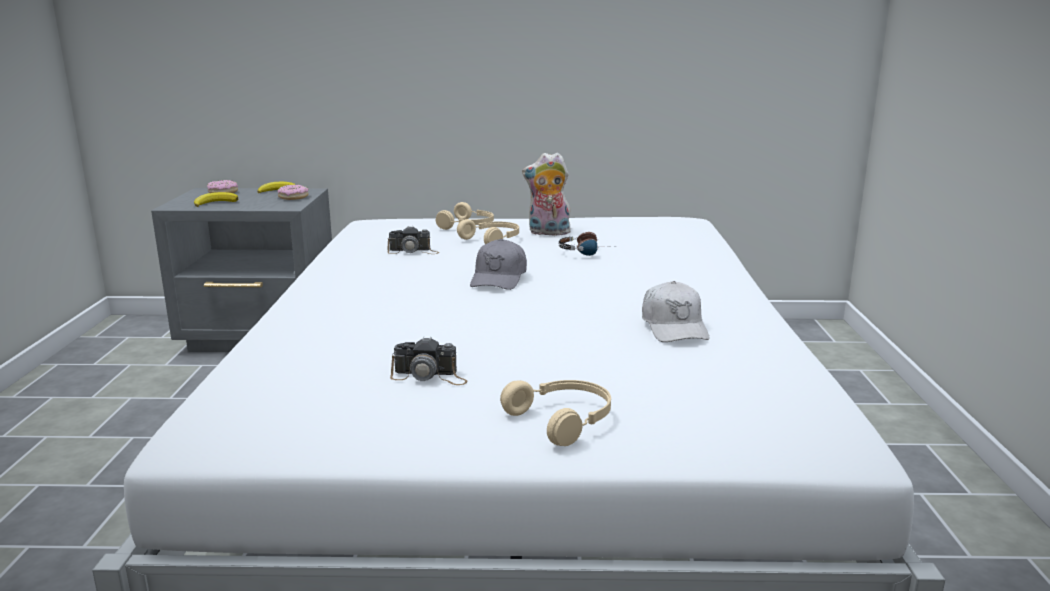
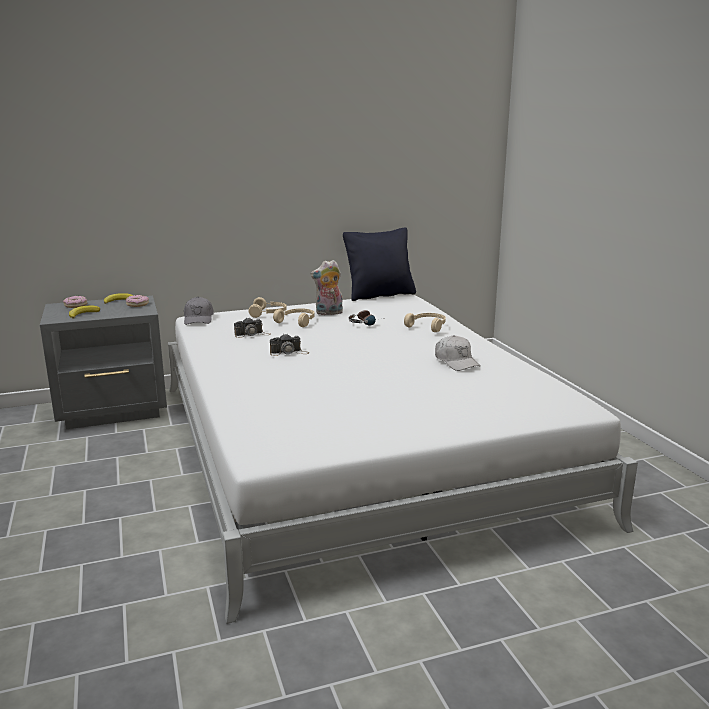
camera: 20 degrees left, 0 degrees up
camera [390,337,467,385] -> camera moved to [270,334,309,356]
grey cap [470,239,527,290] -> grey cap moved to [184,297,213,325]
beige headphones [500,380,611,446] -> beige headphones moved to [404,313,446,332]
none -> black pillow [343,227,416,301]

